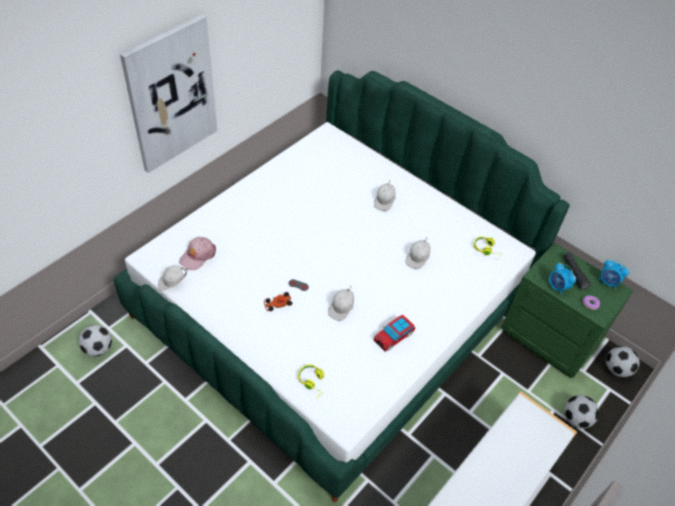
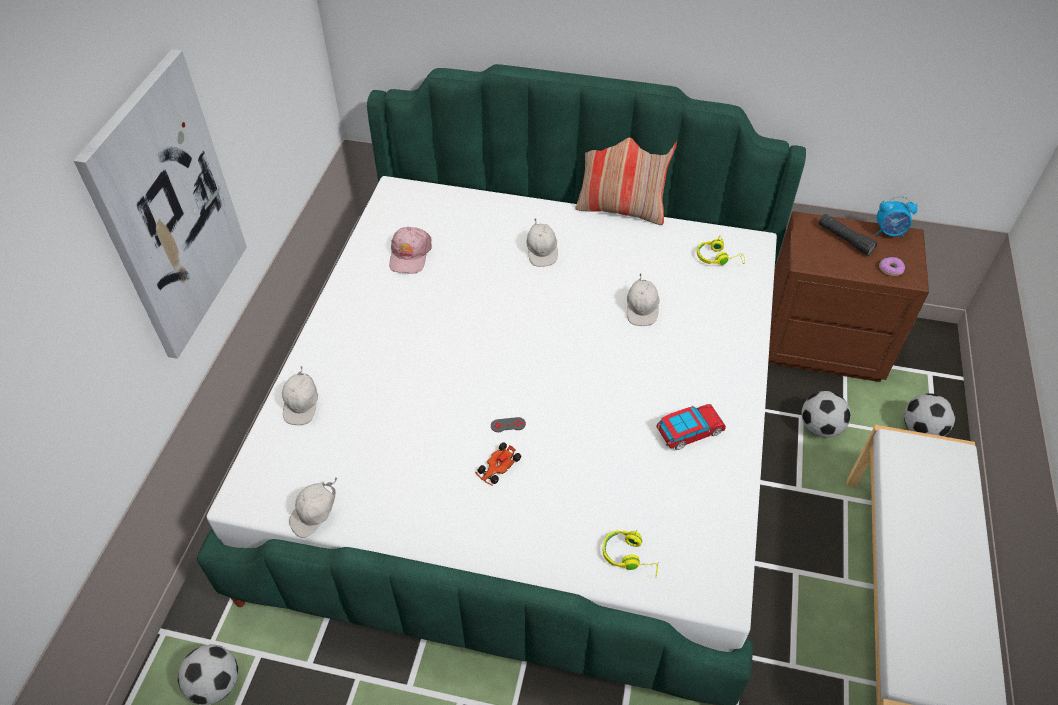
camera: 25 degrees left, 0 degrees up
pink cap [179,237,216,270] -> pink cap moved to [389,227,432,274]
white cap [328,286,354,321] -> white cap moved to [282,366,318,425]
toy car [374,315,415,352] -> toy car turned 135 degrees counterclockwise [656,404,726,450]
green nightstand [501,242,633,378] -> brown nightstand [768,211,929,382]
alarm clock [548,263,576,295] -> none
football [606,346,640,377] -> football moved to [801,391,851,438]
none -> pillow [575,138,677,225]

